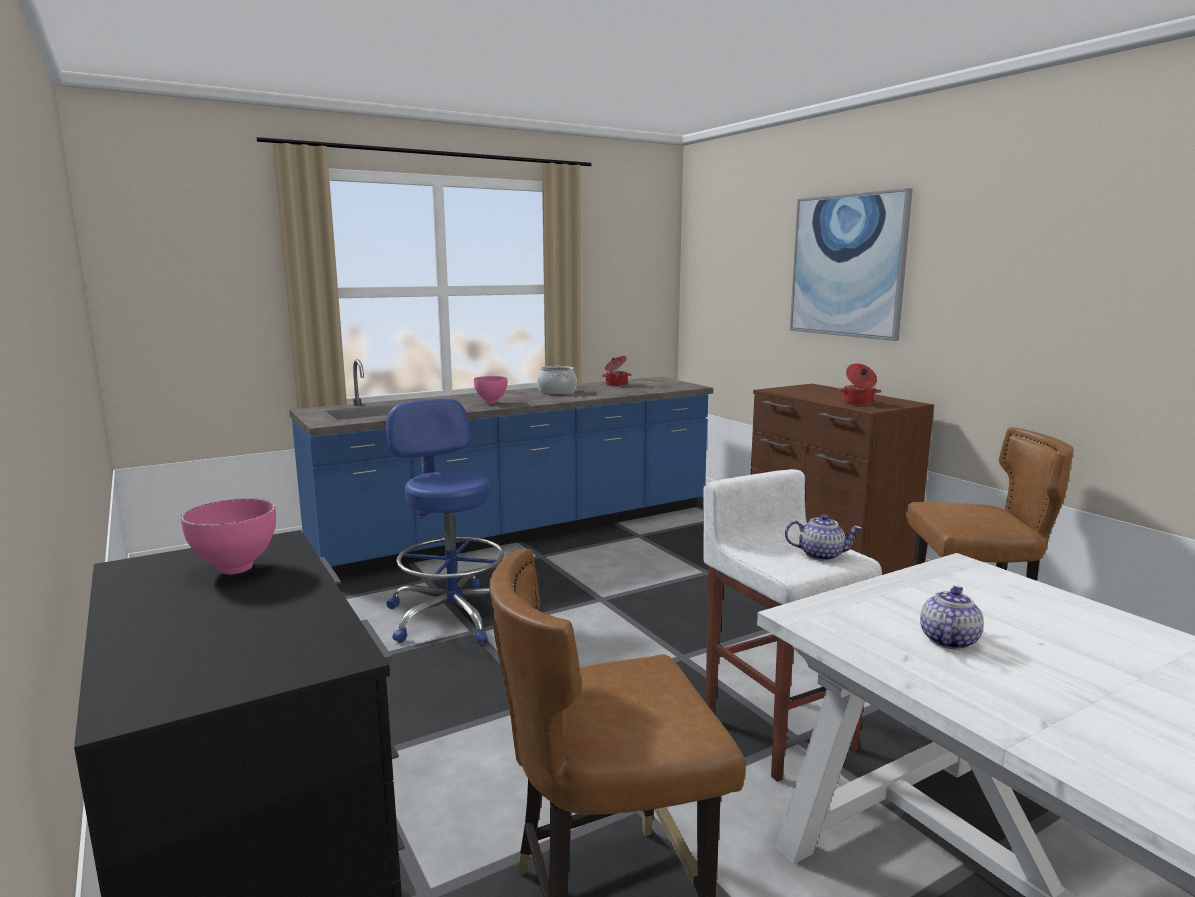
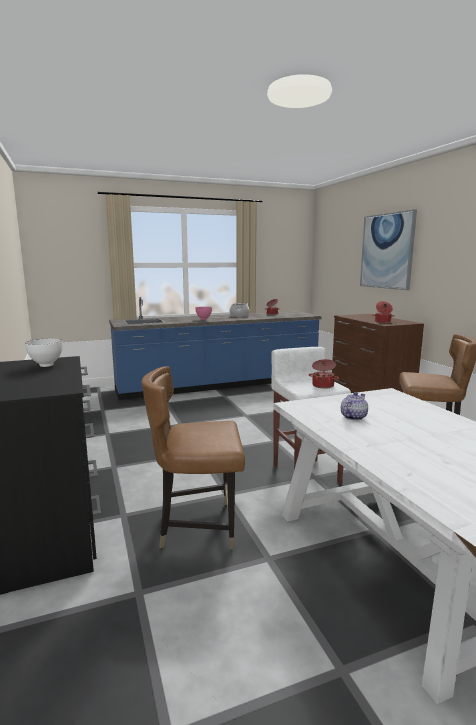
camera: 10 degrees right, 0 degrees up
pink bowl [181,498,276,574] -> white bowl [25,338,63,367]
blue stool [386,399,504,644] -> none
teapot [785,514,862,561] -> cooking pot [309,359,339,389]

